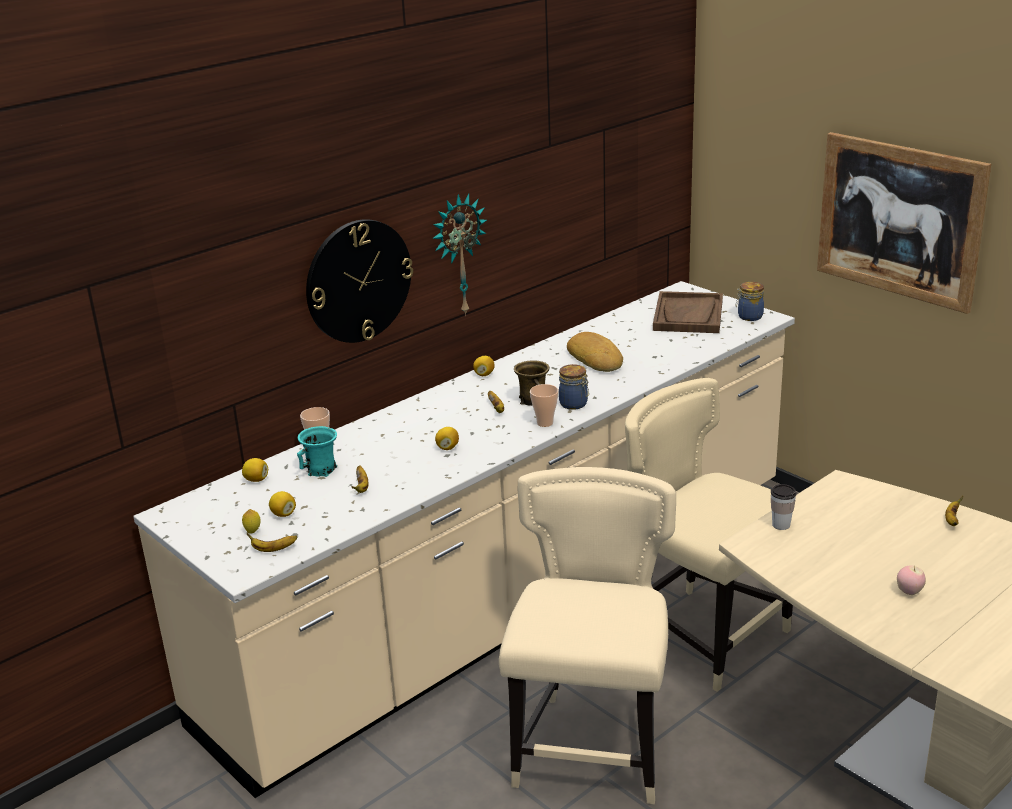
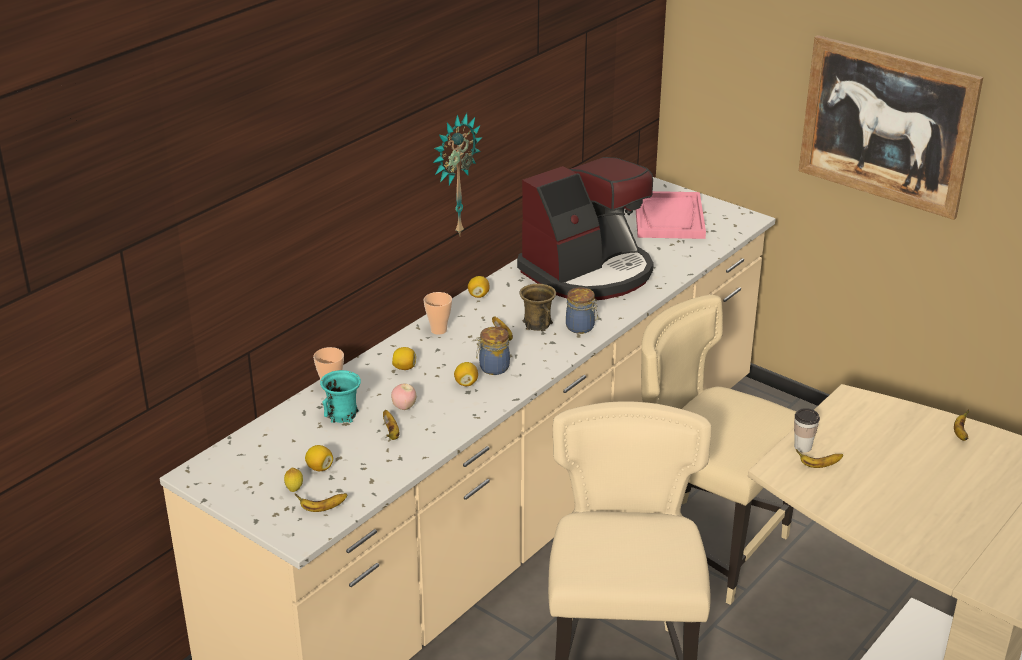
camera: 10 degrees left, 5 degrees up
lemon [242,458,268,482] -> lemon moved to [392,347,416,370]
wall clock [306,219,413,343] -> none
cup [530,384,558,427] -> cup moved to [424,292,452,335]
bread [567,332,623,372] -> coffee machine [517,157,654,300]
brown tray [653,291,723,333] -> pink tray [636,191,706,239]
jar [736,282,764,321] -> jar moved to [476,327,510,375]
apple [897,566,926,595] -> apple moved to [391,383,417,410]
none -> banana [796,449,843,468]

